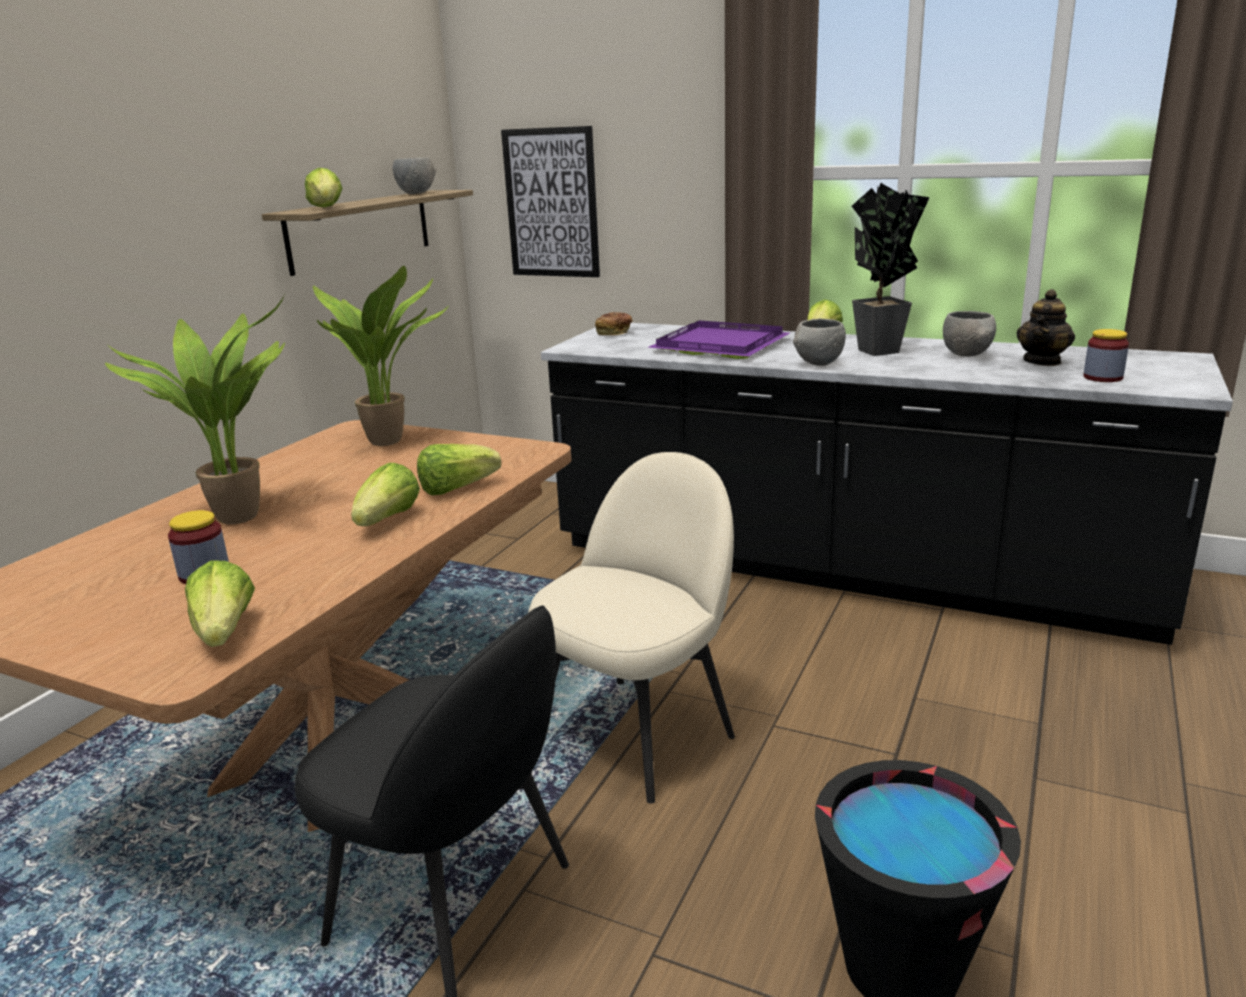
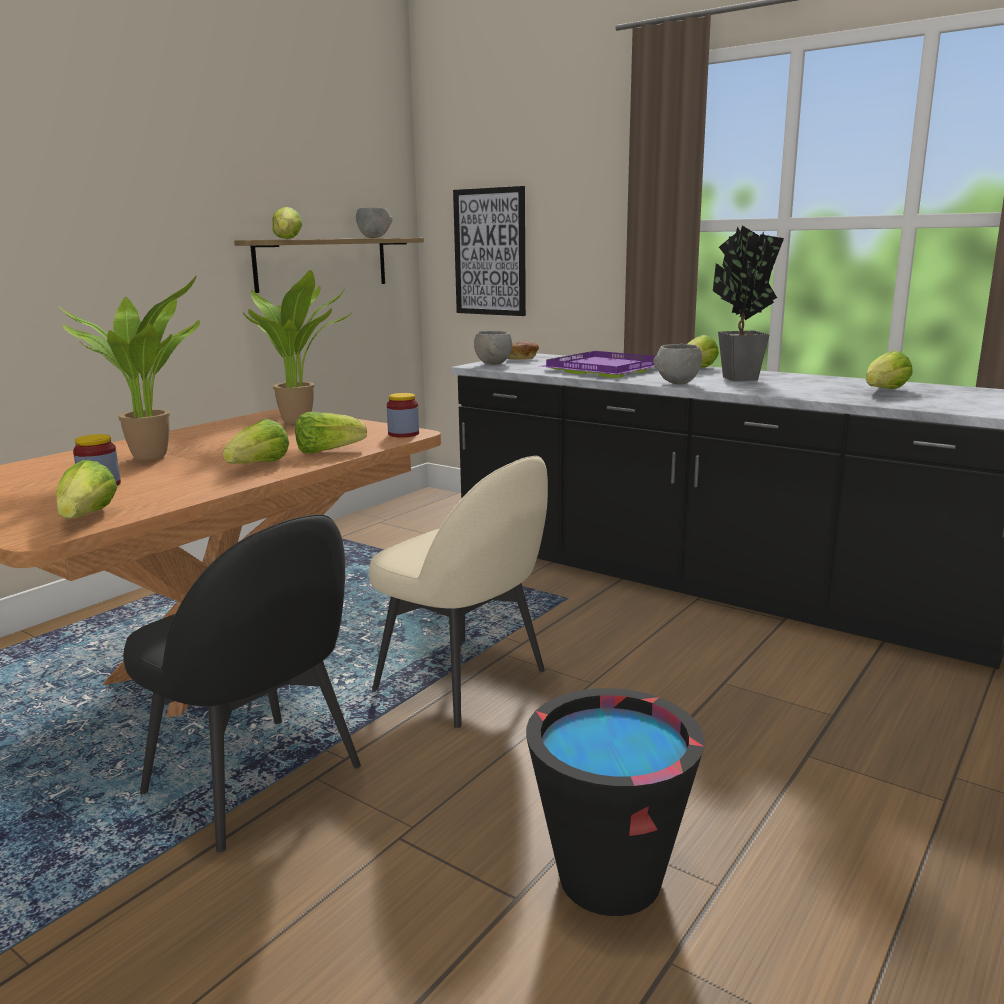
camera: 10 degrees right, 5 degrees down
beige chair [528,452,735,803] -> beige chair turned 75 degrees clockwise [369,456,548,728]
grey bowl [943,311,996,357] -> grey bowl moved to [474,331,512,365]
teapot [1017,289,1075,366] -> lettuce [866,350,913,389]
jar [1083,329,1129,382] -> jar moved to [387,393,419,438]

